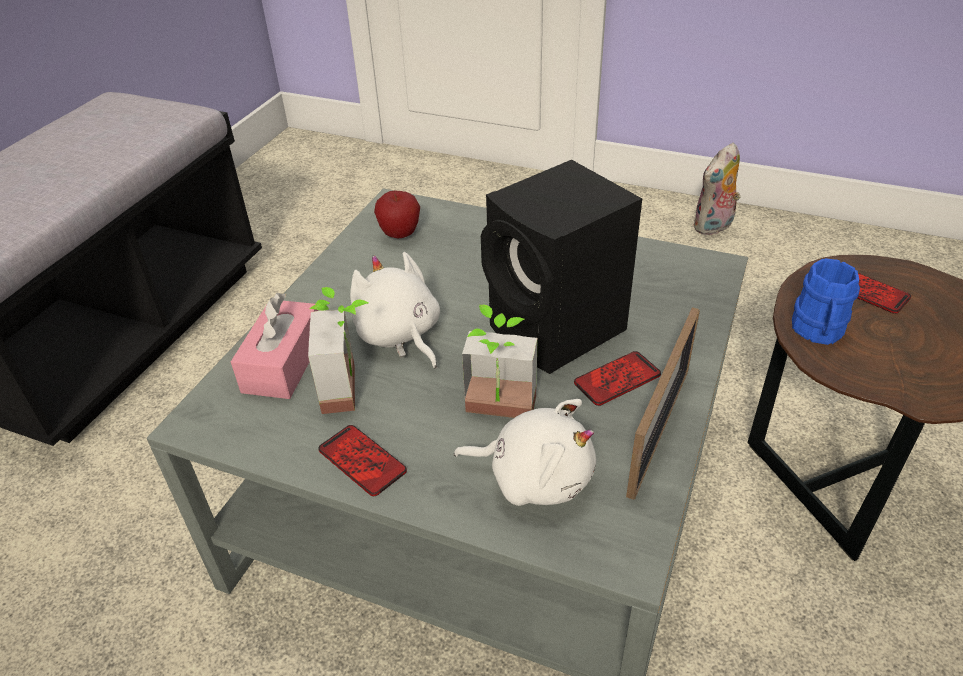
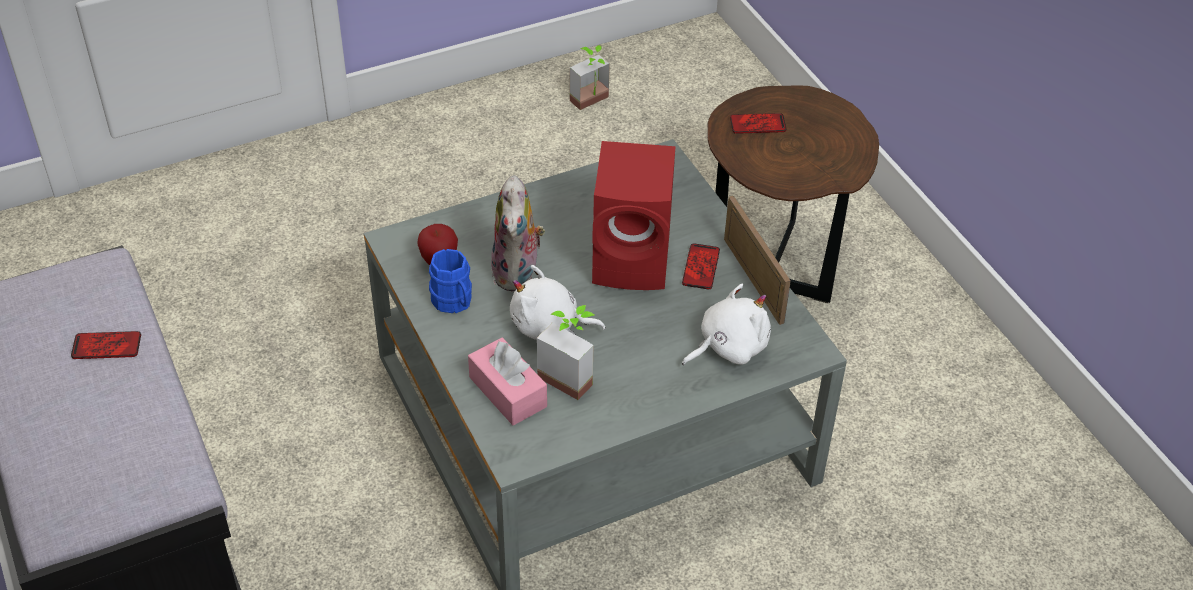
camera: 50 degrees left, 5 degrees up
phone [318,425,407,496] -> phone moved to [71,331,141,359]
potted plant [462,305,538,418] -> potted plant moved to [570,45,610,110]
black speaker [481,160,642,374] -> red speaker [592,141,676,290]
plush toy [693,143,740,236] -> plush toy moved to [491,175,545,291]
blue mug [792,258,860,345] -> blue mug moved to [429,249,472,313]

